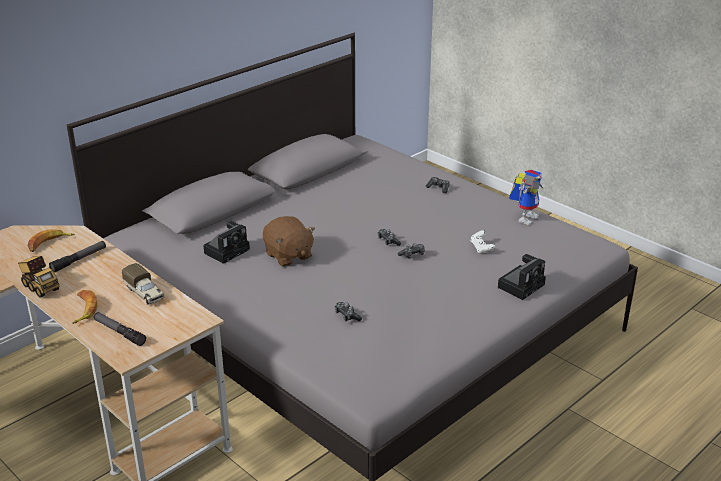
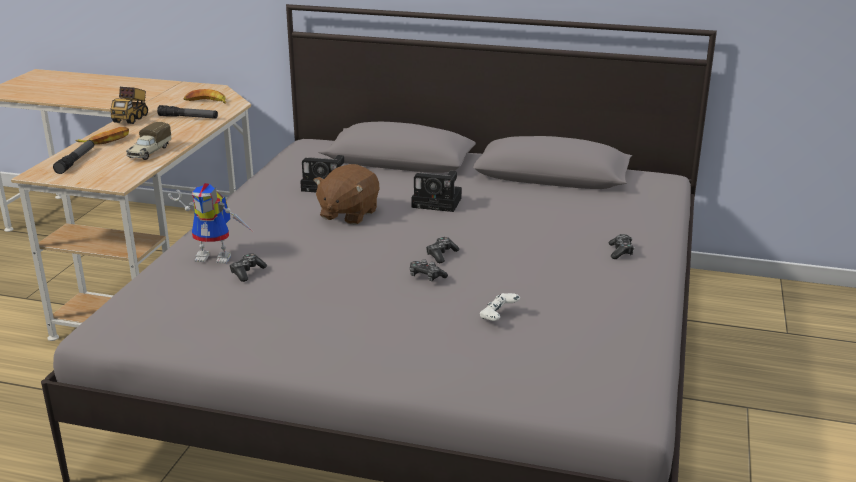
camera: 60 degrees right, 5 degrees down
camera [498,254,546,300] -> camera moved to [411,171,462,212]
toy robot [509,170,543,225] -> toy robot moved to [168,183,252,264]

